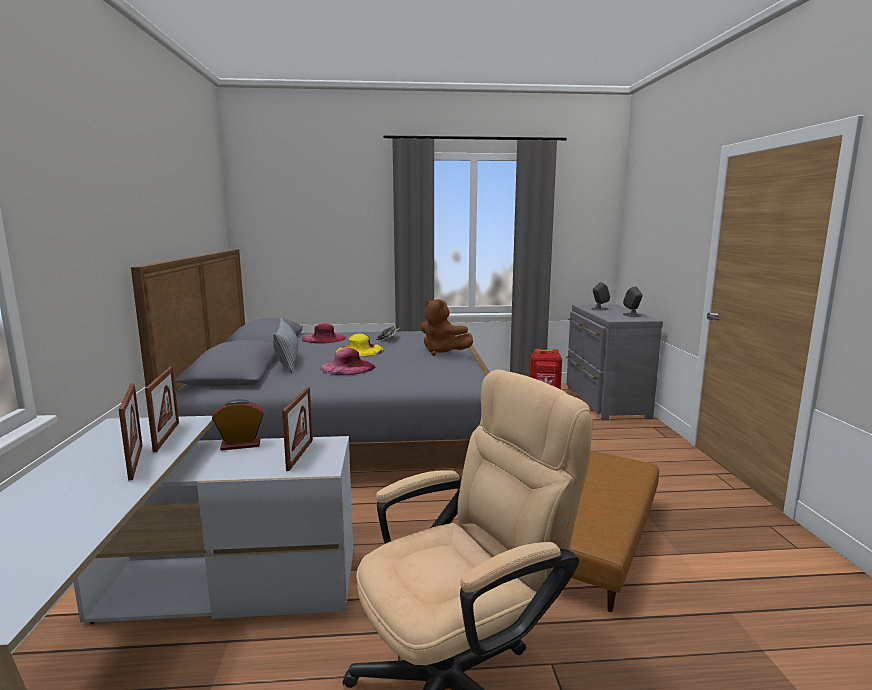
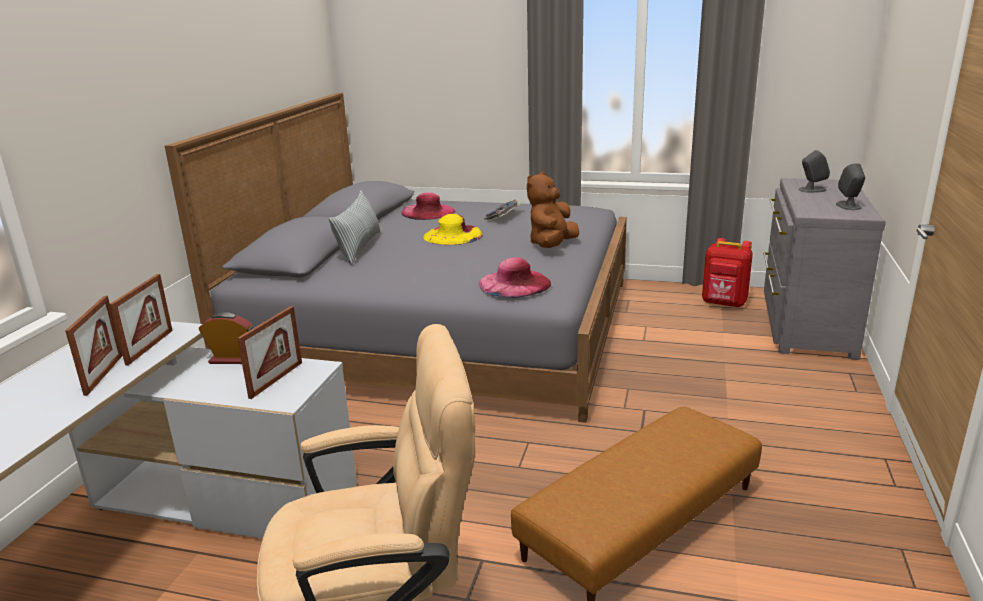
camera: 20 degrees right, 10 degrees up
pink hat [320,348,375,375] -> pink hat moved to [479,257,551,297]
brown plush toy [420,299,473,356] -> brown plush toy turned 60 degrees clockwise [527,172,579,248]

